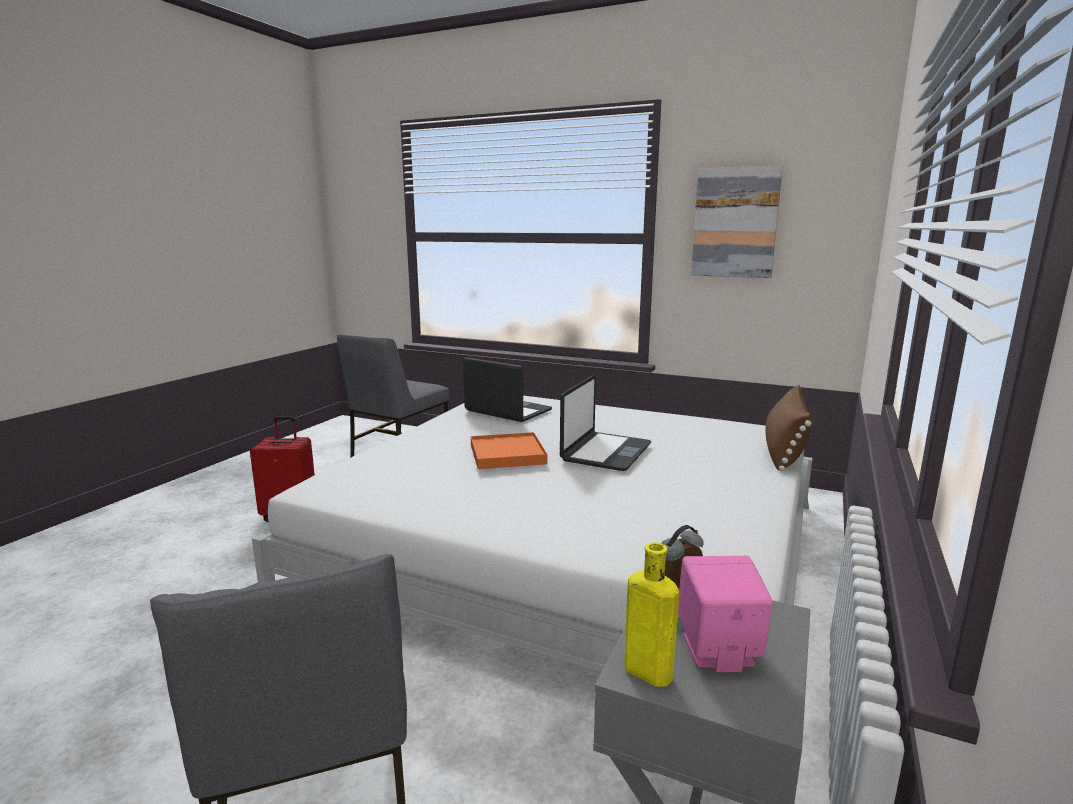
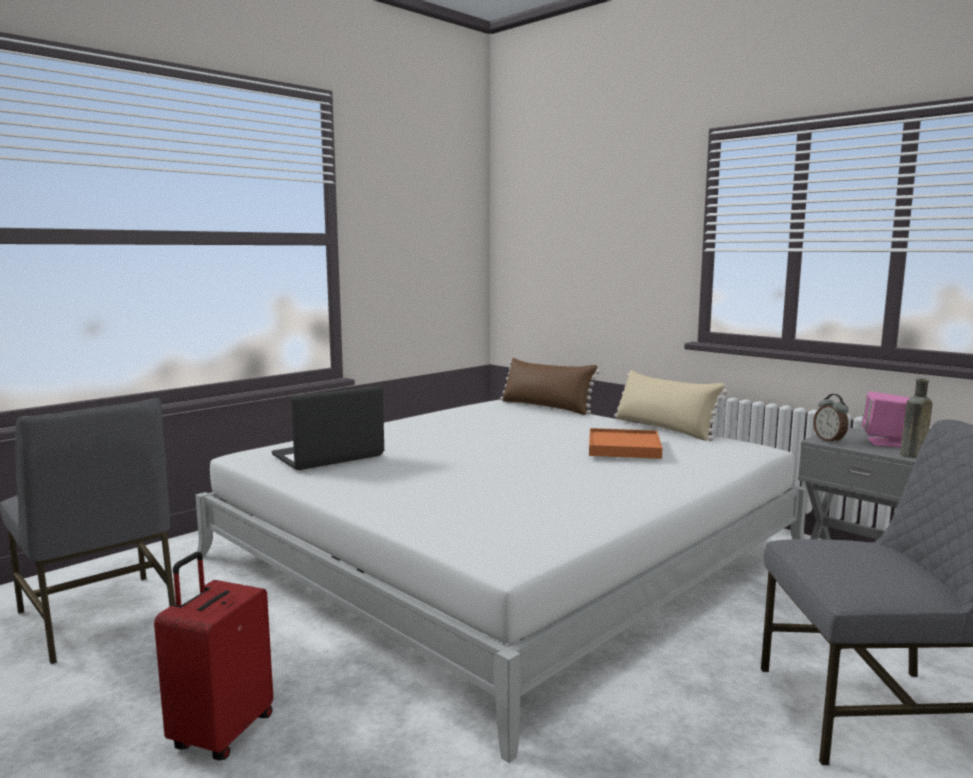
camera: 70 degrees left, 5 degrees down
orange tray [471,432,547,469] -> orange tray moved to [589,428,662,459]
laptop [560,375,651,471] -> none
yellow bottle [624,542,679,687] -> brown bottle [900,379,932,458]
picture [691,165,783,278] -> none
none -> beige pillow [614,370,728,441]

